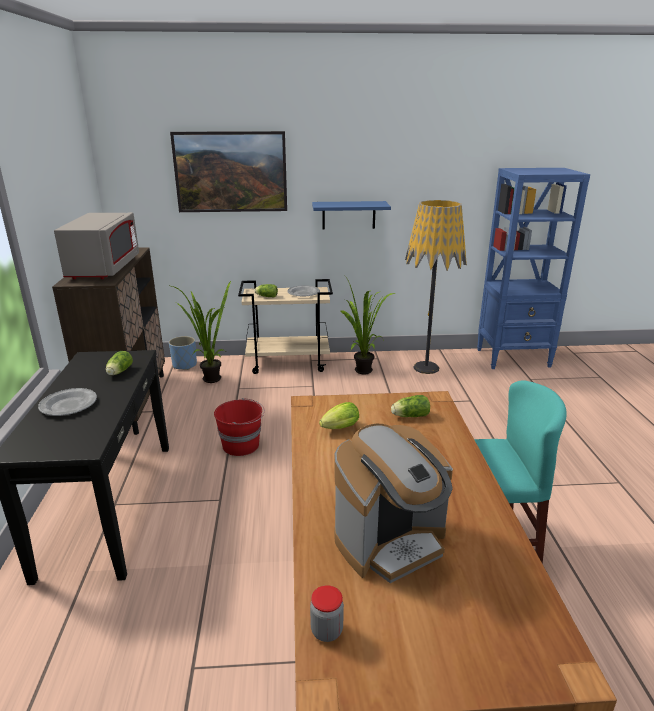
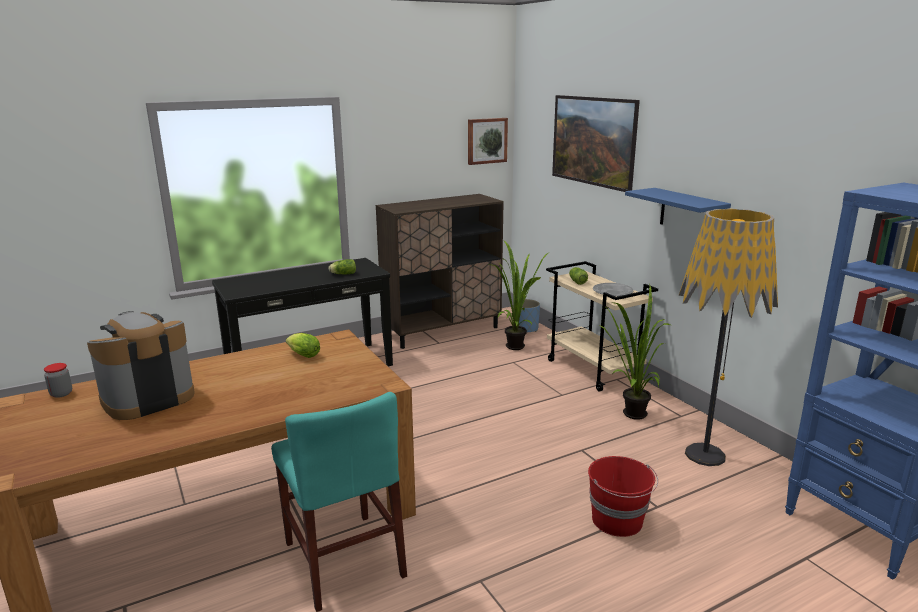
camera: 65 degrees right, 5 degrees down
grey plate [38,388,97,416] -> none
grey microwave [54,212,139,279] -> none
red bucket [214,398,265,456] -> red bucket moved to [588,456,658,537]
coffee machine [334,424,453,583] -> coffee machine turned 105 degrees clockwise [87,311,195,420]
lettuce [391,395,430,417] -> none
none -> picture [468,118,508,165]

